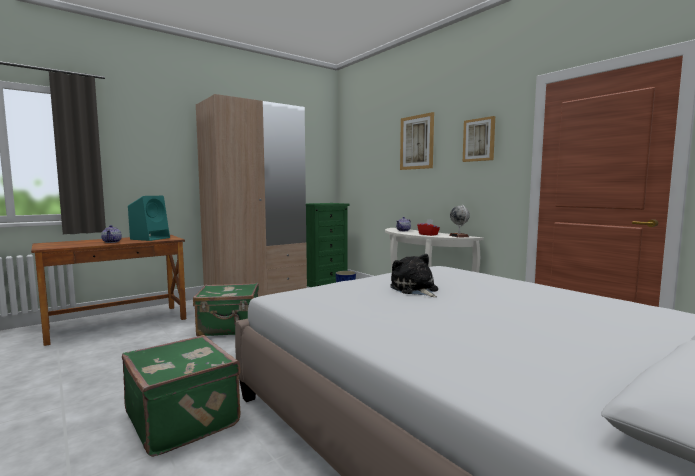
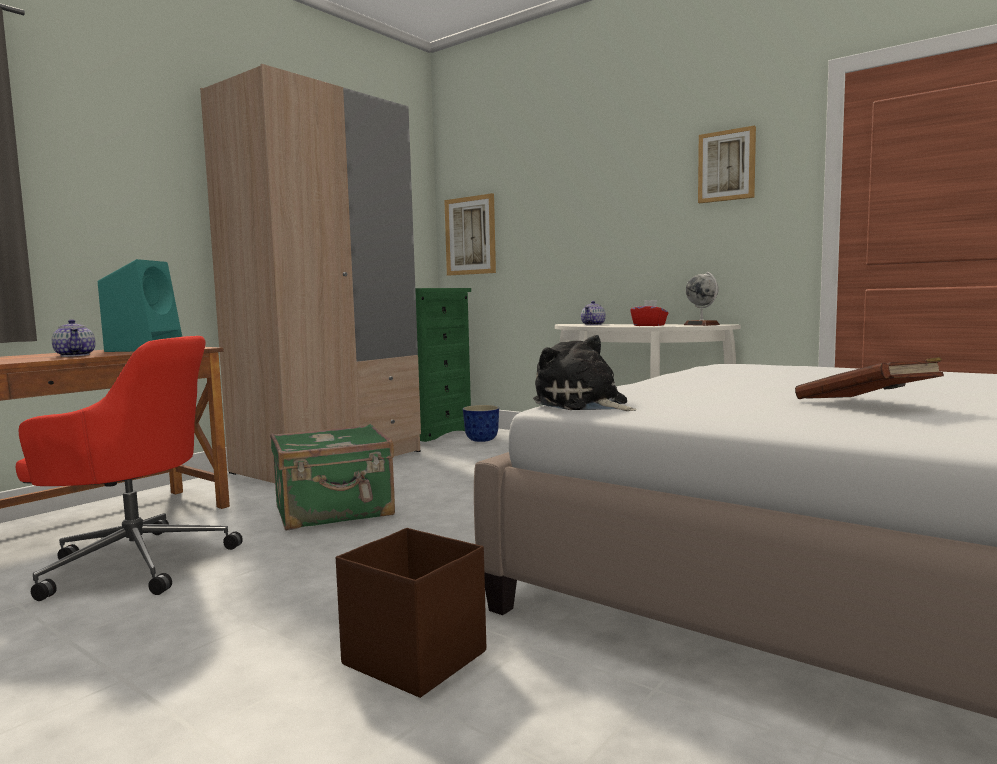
camera: 15 degrees left, 0 degrees up
green suitcase [122,335,241,457] -> brown storage box [336,528,486,698]
plush toy [390,254,438,297] -> plush toy moved to [533,335,636,411]
picture [400,112,434,170] -> picture moved to [444,193,496,276]
none -> red office chair [16,336,243,601]
none -> brown book [795,357,944,399]

